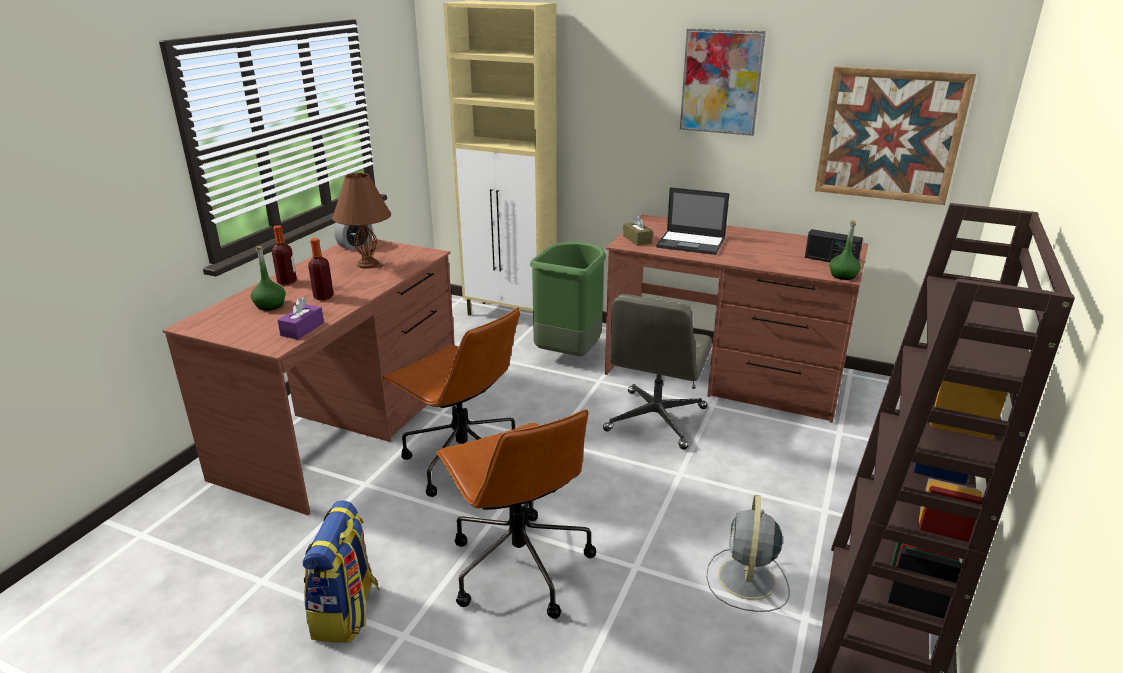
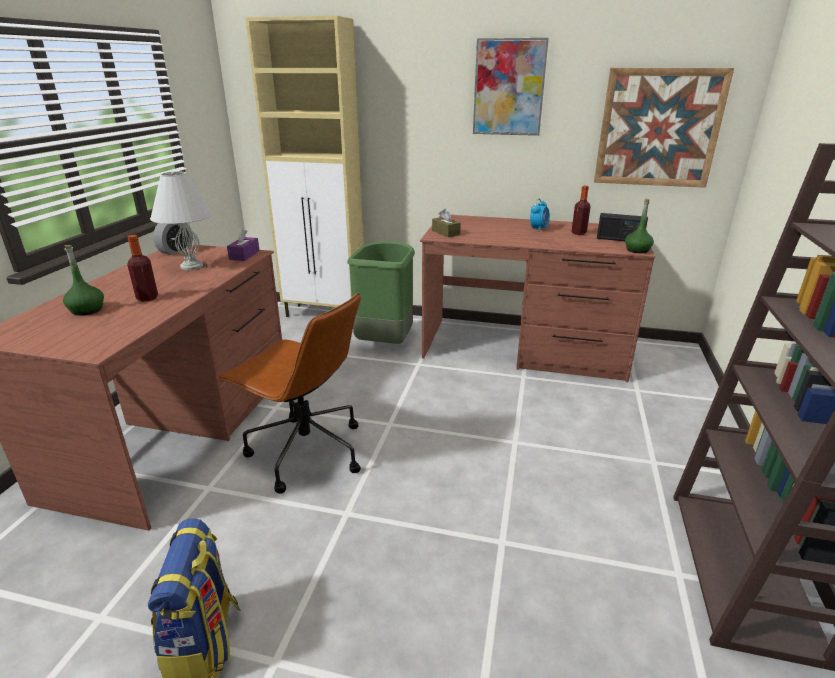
camera: 10 degrees left, 0 degrees up
bottle [272,225,297,285] -> bottle moved to [571,186,591,235]
purple tissue box [278,297,324,340] -> purple tissue box moved to [227,229,260,261]
brown table lamp [332,173,391,269] -> white table lamp [150,171,213,270]
brown office chair [436,409,596,619] -> none
grey office chair [603,294,712,450] -> none
laptop [656,187,730,255] -> none
grey fan [706,495,790,612] -> none
none -> alarm clock [530,198,550,232]

